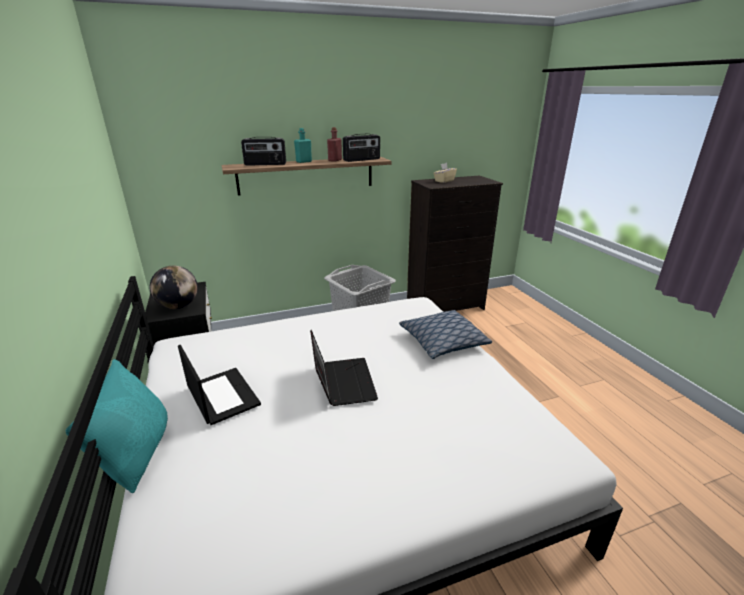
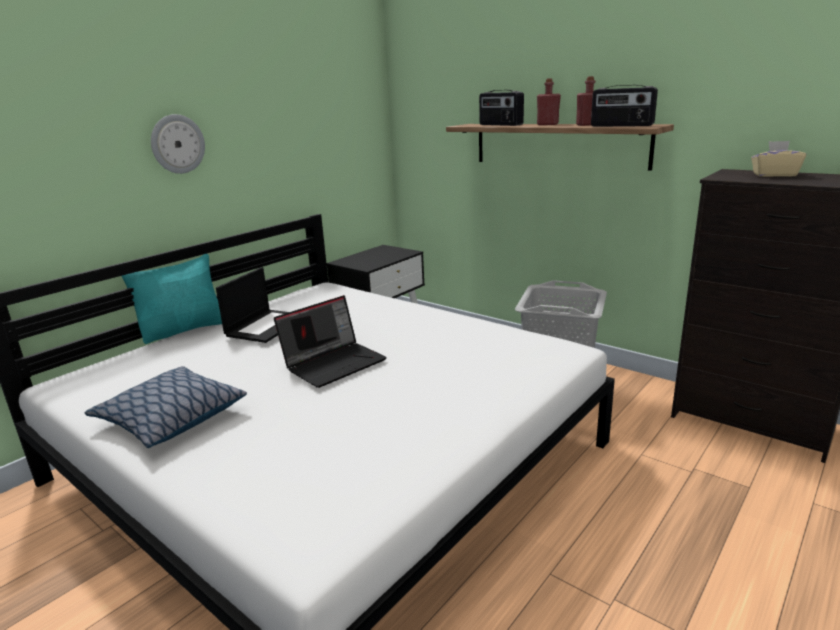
camera: 60 degrees right, 5 degrees down
globe [150,266,198,309] -> none
turquoise bottle [294,128,312,163] -> red bottle [537,78,561,125]
pillow [399,310,492,359] -> pillow moved to [84,366,247,448]
none -> wall clock [151,114,205,174]

